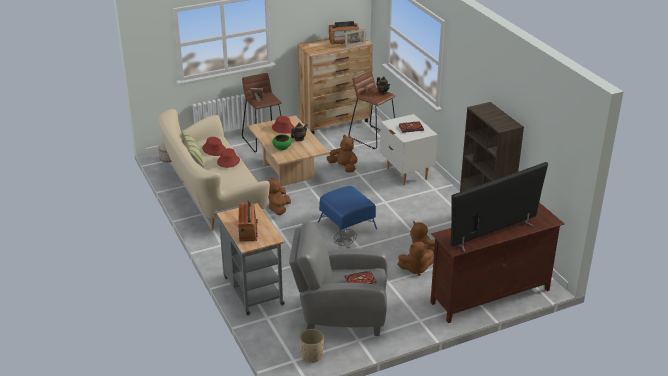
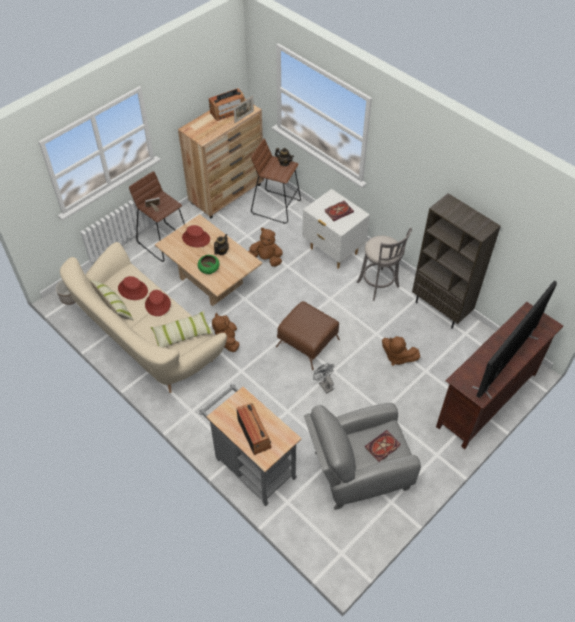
camera: 20 degrees left, 20 degrees up
beige planter [300,329,324,363] -> none
blue ottoman [318,186,377,238] -> brown ottoman [276,301,340,370]
brown plush toy [397,241,434,276] -> none
none -> pillow [151,311,213,348]
none -> grey stool [357,228,412,301]

